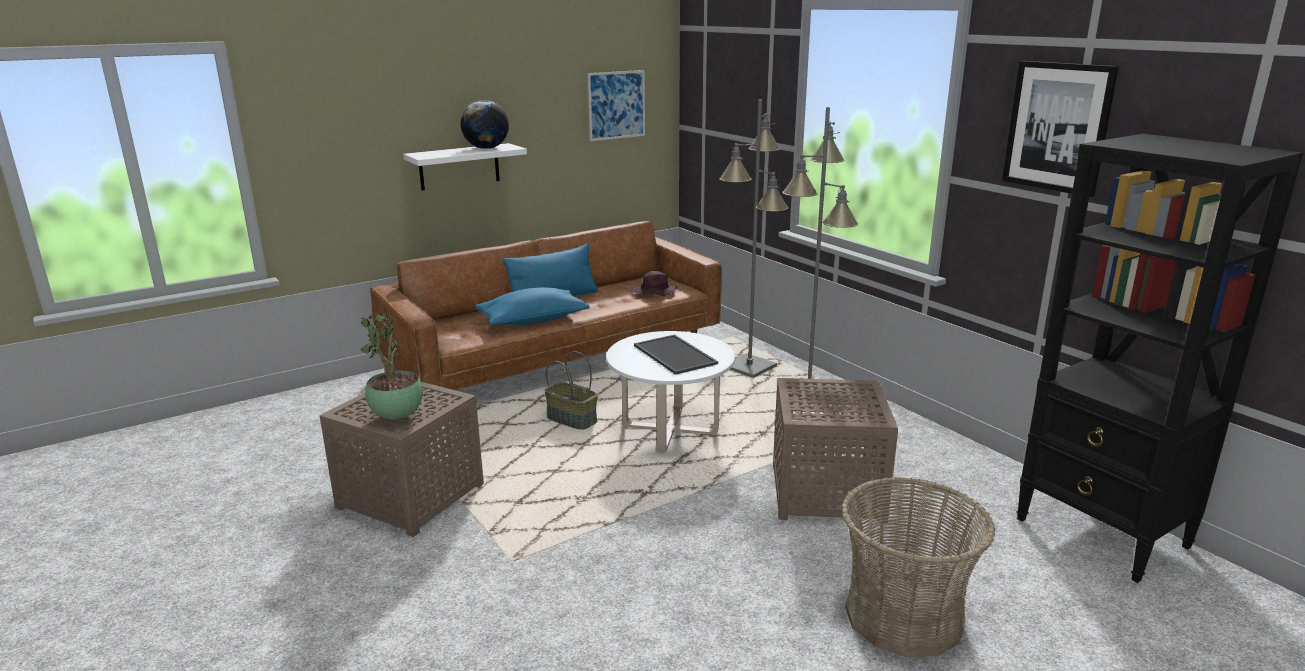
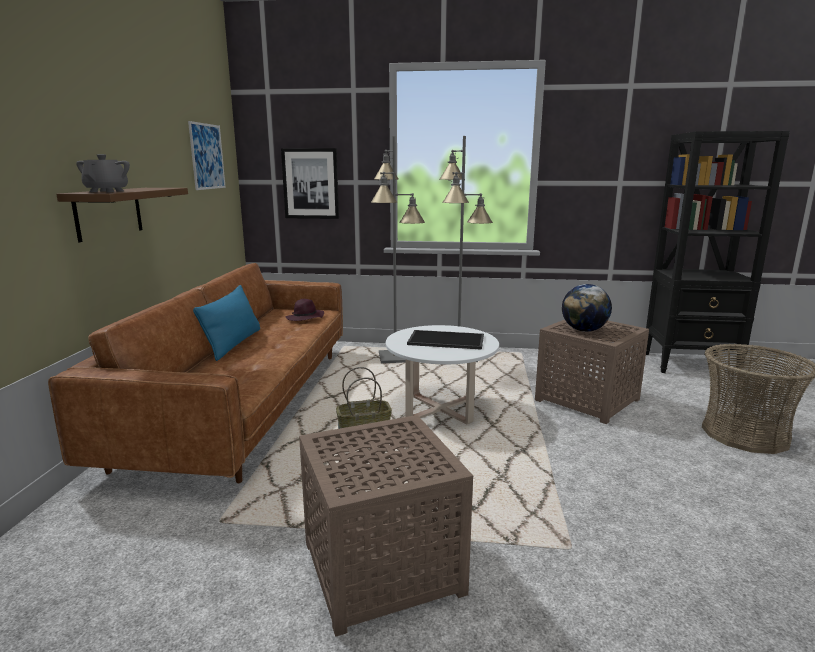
camera: 50 degrees left, 5 degrees down
potted plant [361,311,423,420] -> none
white shelf [403,143,527,191] -> brown shelf [56,188,188,242]
globe [460,100,509,149] -> globe moved to [562,284,612,332]
blue pillow [475,287,590,325] -> none
picture [1002,61,1119,197] -> picture moved to [281,148,339,219]
none -> grey teapot [76,154,130,192]

